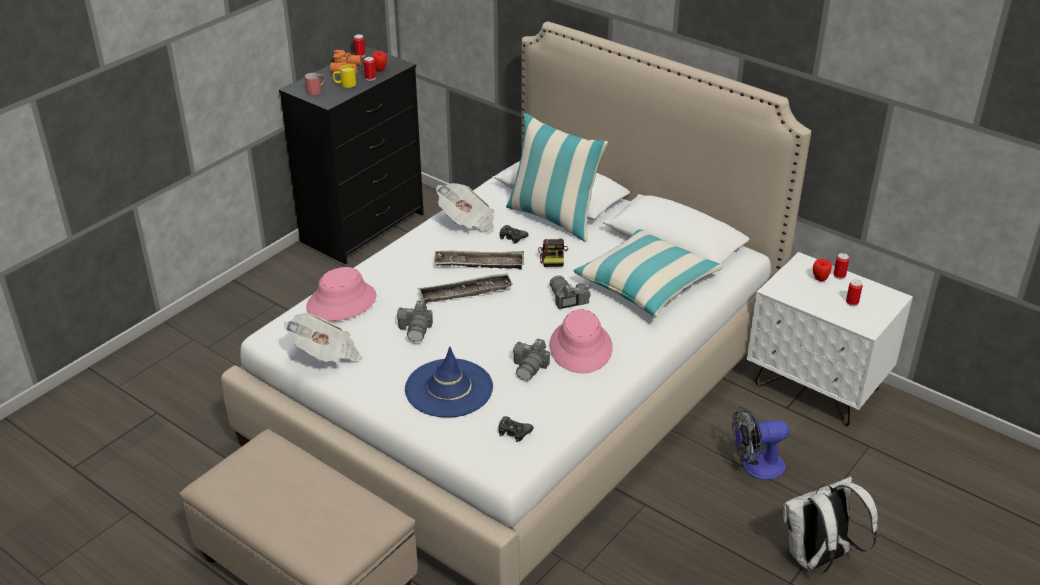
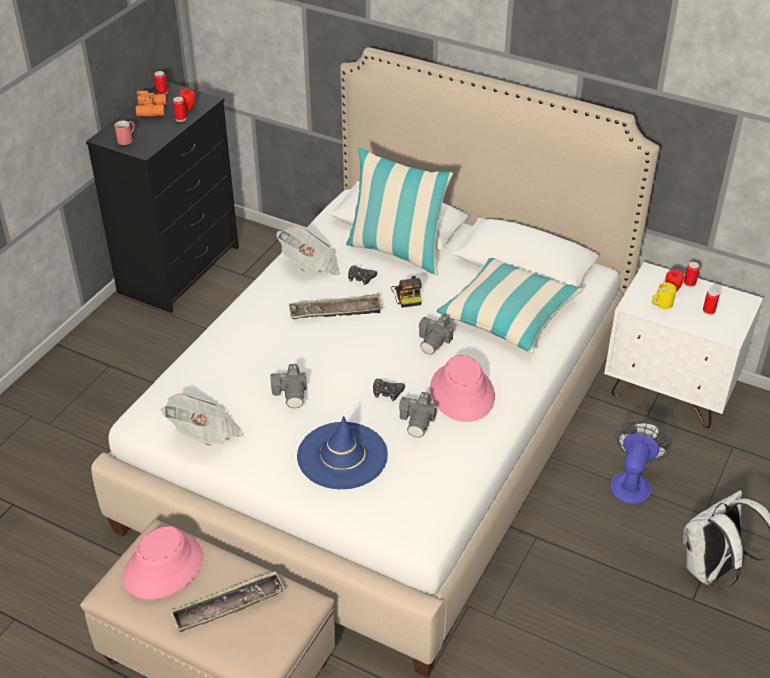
camera: 10 degrees left, 5 degrees up
pink hat [306,267,377,321] -> pink hat moved to [123,526,203,599]
yellow mug [333,65,356,88] -> yellow mug moved to [652,282,676,309]
tray [418,273,513,303] -> tray moved to [169,571,285,632]
black game controller [498,416,534,442] -> black game controller moved to [373,379,405,401]
camera [549,276,591,309] -> camera turned 120 degrees counterclockwise [419,315,453,355]
fan [732,407,789,480] -> fan turned 135 degrees clockwise [611,420,671,504]

